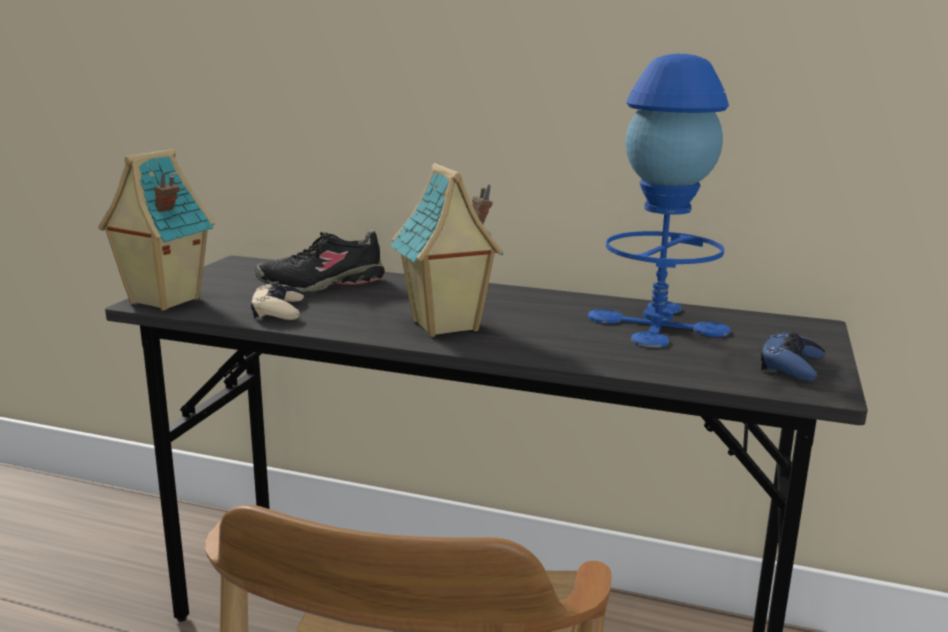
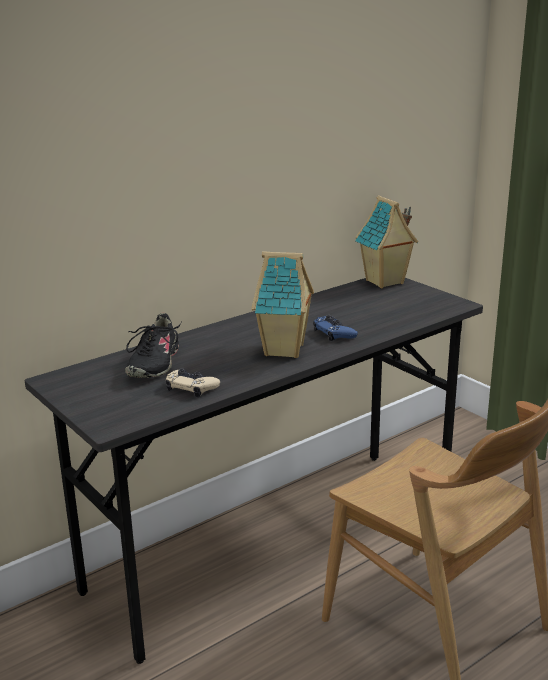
camera: 55 degrees left, 5 degrees up
toy house [98,149,215,311] -> toy house moved to [355,195,418,288]
blue table lamp [588,54,730,348] -> none
blue game controller [760,332,825,382] -> blue game controller moved to [313,315,358,341]

